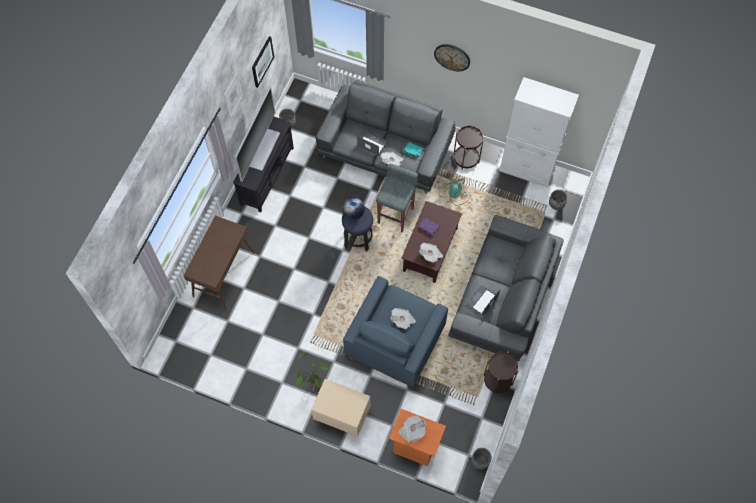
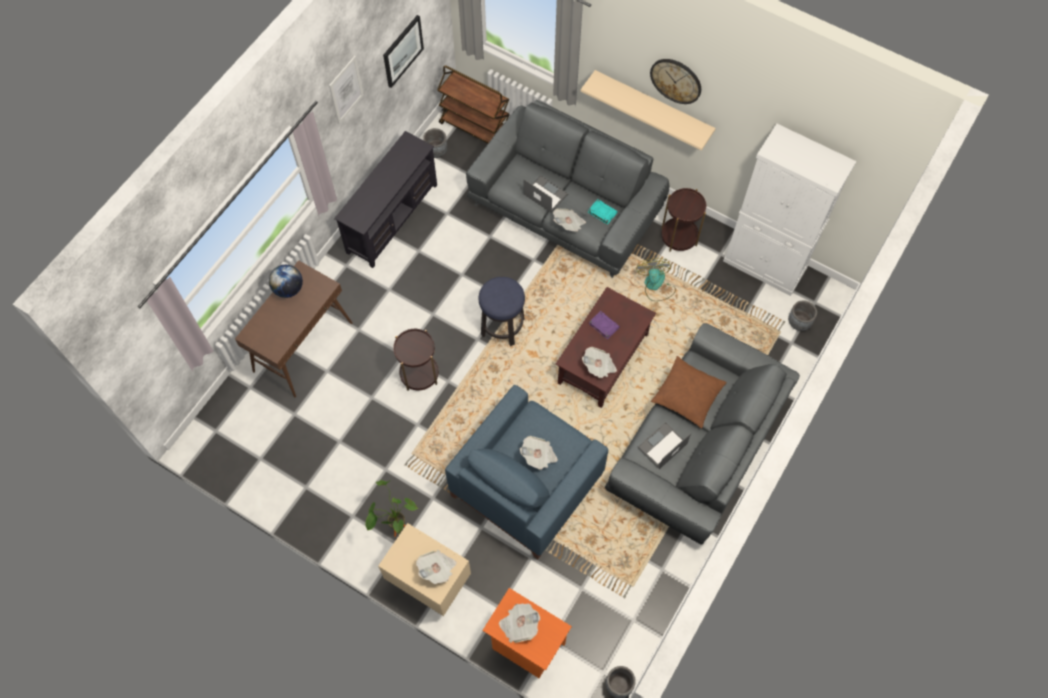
camera: 10 degrees right, 0 degrees up
television [234,86,280,182] -> none
globe [342,197,365,220] -> globe moved to [269,265,303,298]
grey stool [376,164,418,233] -> none
brown side table [483,352,518,394] -> brown side table moved to [393,329,439,391]
none -> newspaper [416,550,457,584]
none -> brown cart [437,65,510,143]
none -> beige shelf [581,70,716,151]
none -> brown pillow [651,356,727,429]

